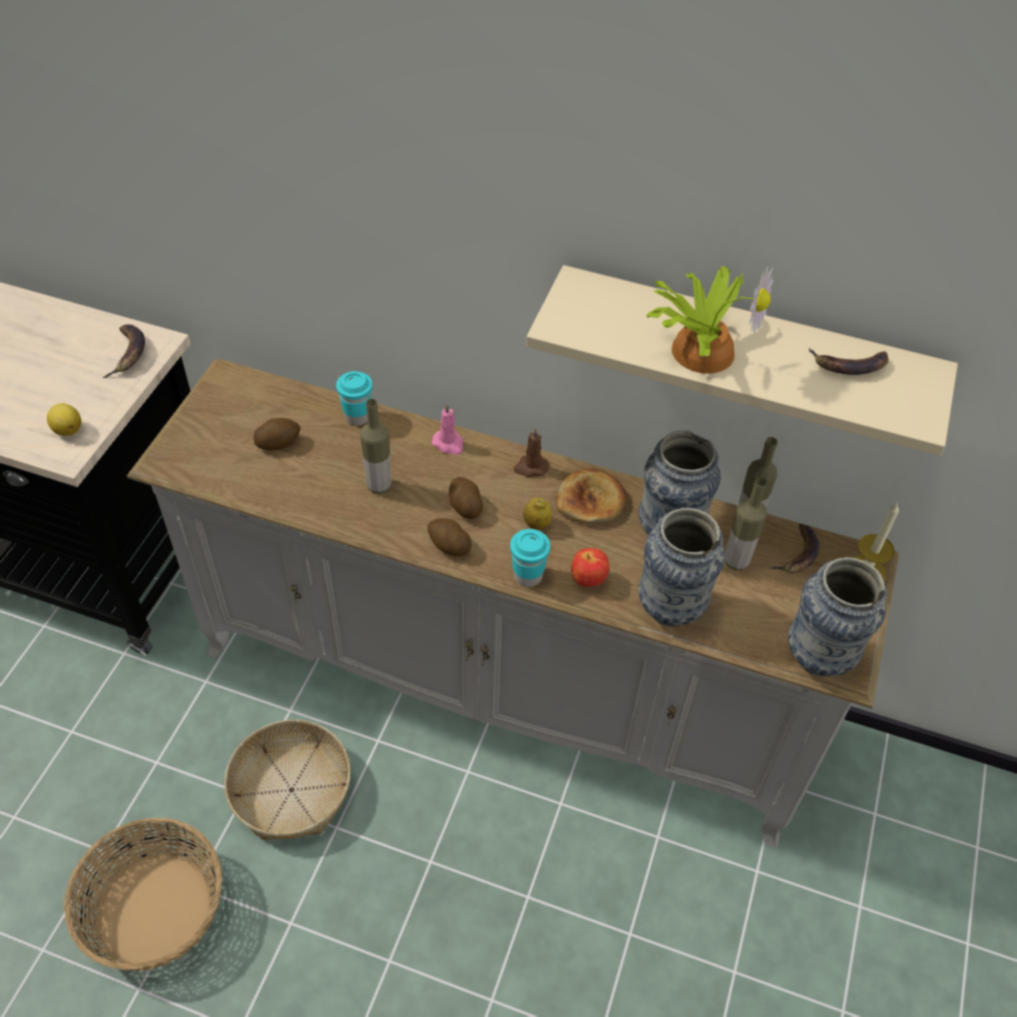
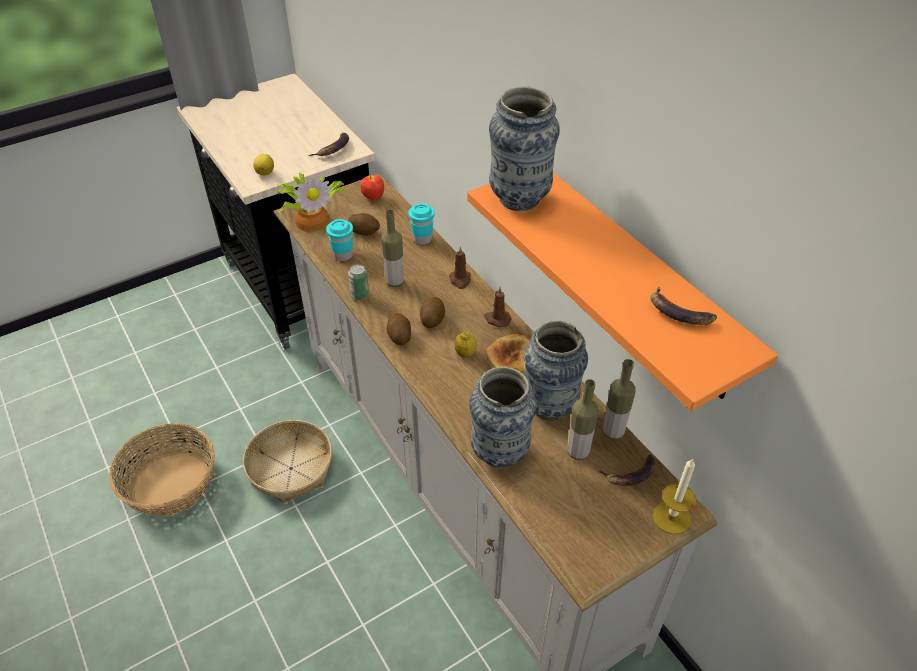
camera: 40 degrees right, 5 degrees down
pink candle [432,403,463,455] -> brown candle [449,246,471,289]
turquoise cup [510,529,550,587] -> turquoise cup moved to [326,219,353,261]
beige shelf [526,265,958,456] -> orange shelf [467,173,778,411]
apple [571,548,609,587] -> apple moved to [360,175,384,201]
potted plant [647,266,773,374] -> potted plant moved to [277,173,345,232]
vase [788,557,887,677] -> vase moved to [489,87,560,211]
none -> can [348,264,369,300]

